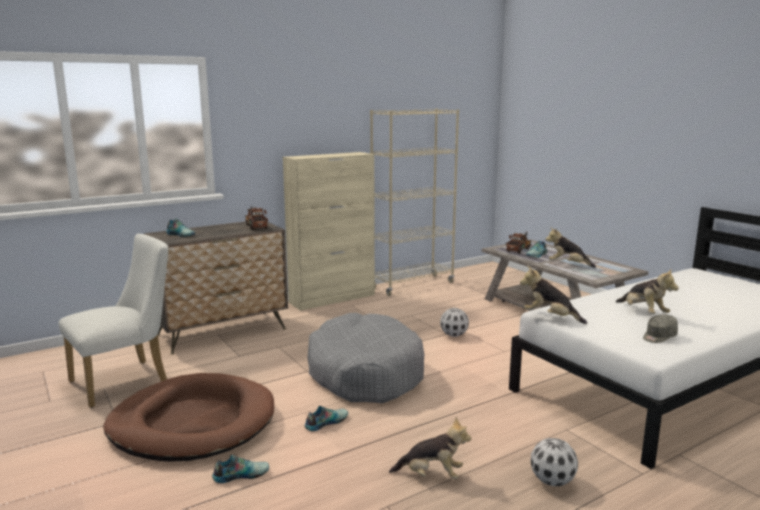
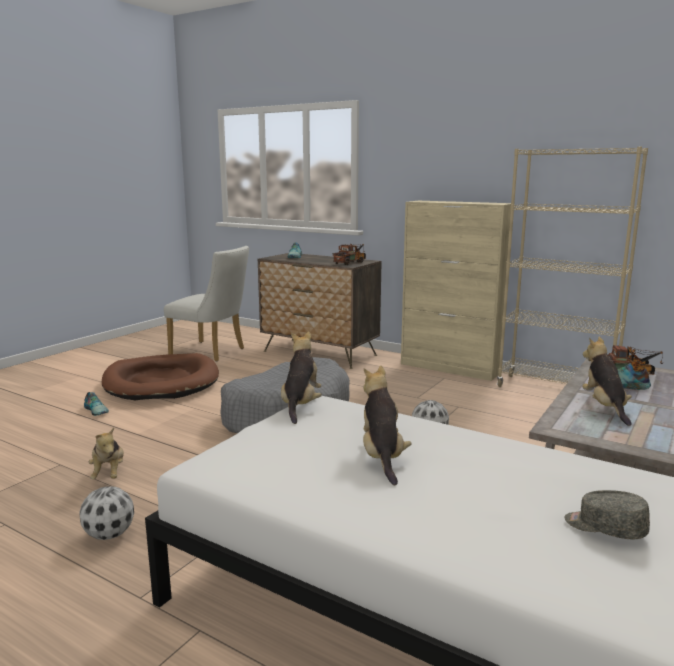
camera: 65 degrees right, 0 degrees up
shoe [305,406,348,431] -> none
plush toy [615,270,679,314] -> plush toy turned 135 degrees clockwise [363,366,412,485]
grey cap [643,314,678,343] -> grey cap moved to [564,490,650,540]

